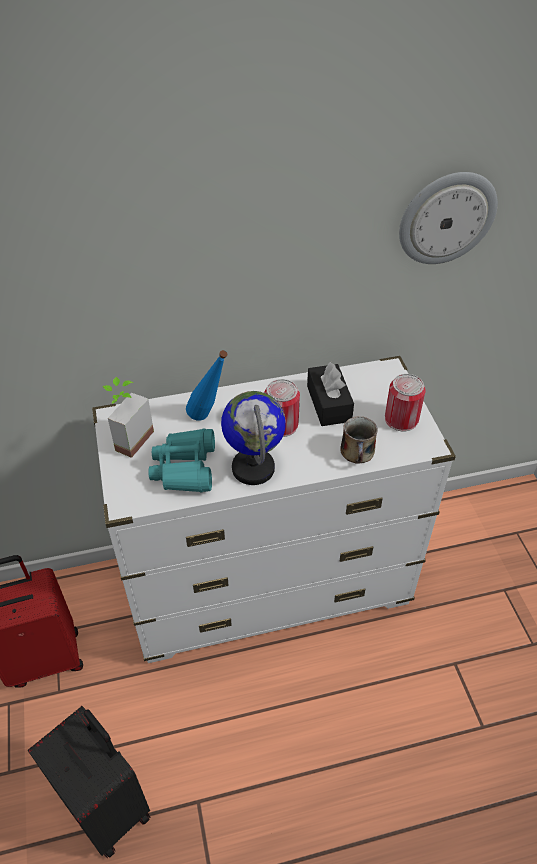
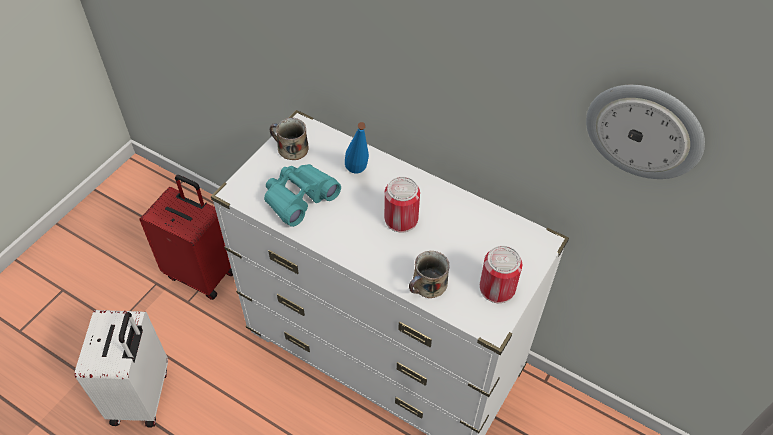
camera: 45 degrees right, 5 degrees up
black suitcase [28,706,151,858] -> white suitcase [75,310,168,427]
potted plant [102,377,154,458] -> mug [269,118,309,160]
globe [221,391,286,485] -> none
black tissue box [307,362,354,426] -> none

